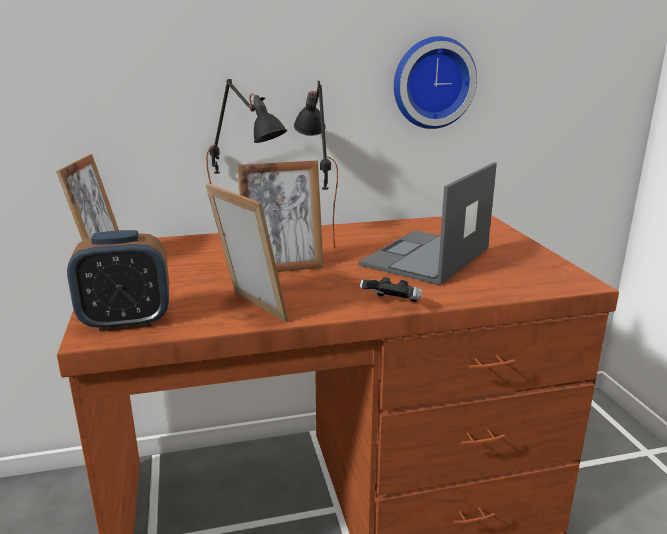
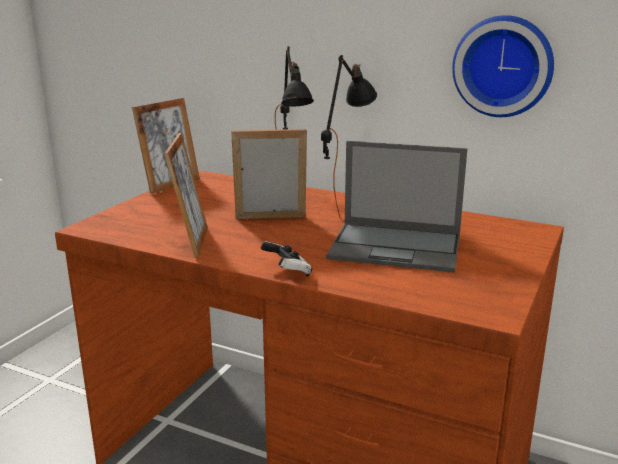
camera: 40 degrees right, 0 degrees up
alarm clock [67,230,169,332] -> none
picture frame [237,160,324,272] -> picture frame turned 150 degrees clockwise [231,129,307,219]
laptop [359,162,497,285] -> laptop turned 150 degrees counterclockwise [326,141,468,272]

